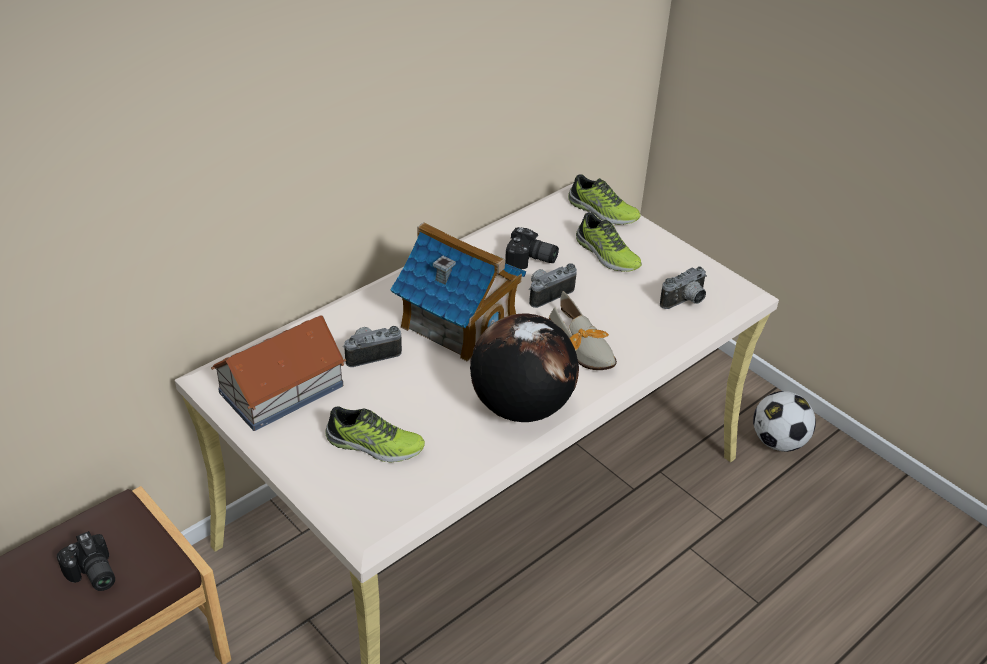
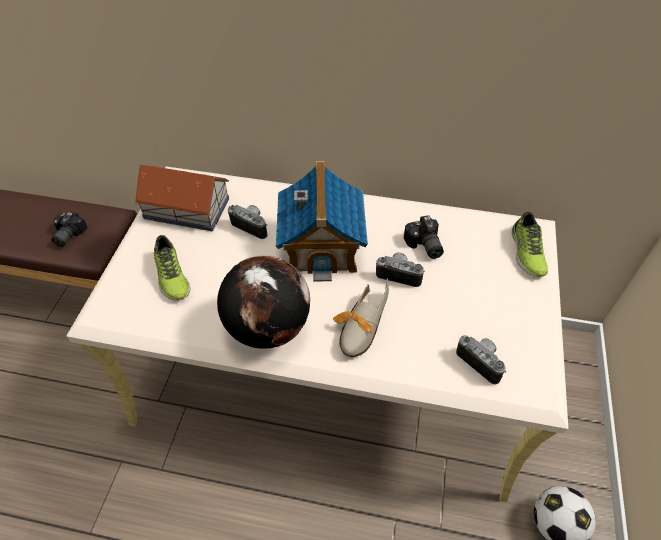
camera: 55 degrees right, 10 degrees up
shoe [576,212,642,272] -> none
camera [660,266,707,309] -> camera turned 150 degrees counterclockwise [456,335,506,385]

